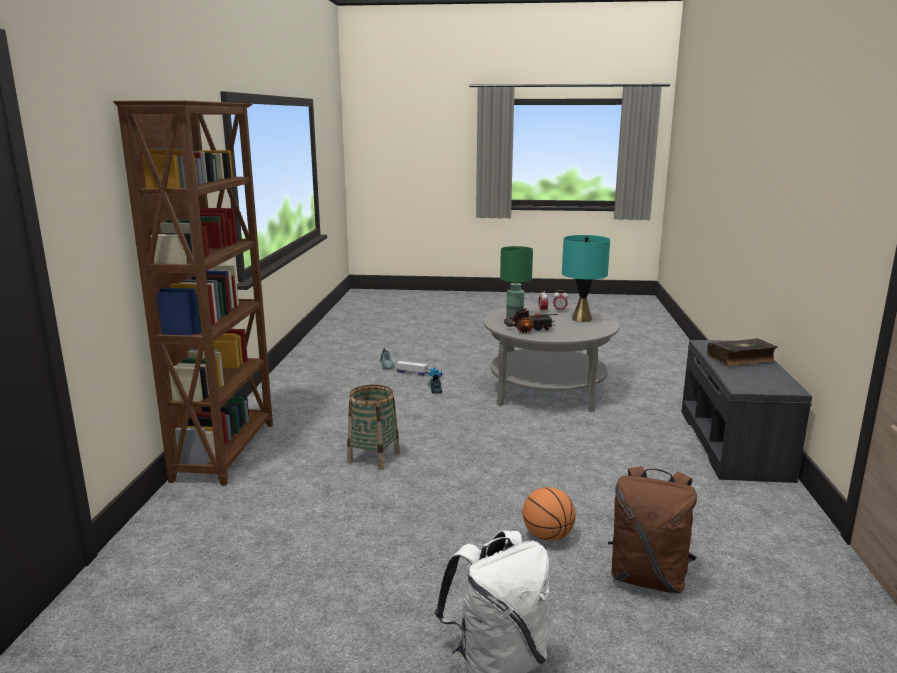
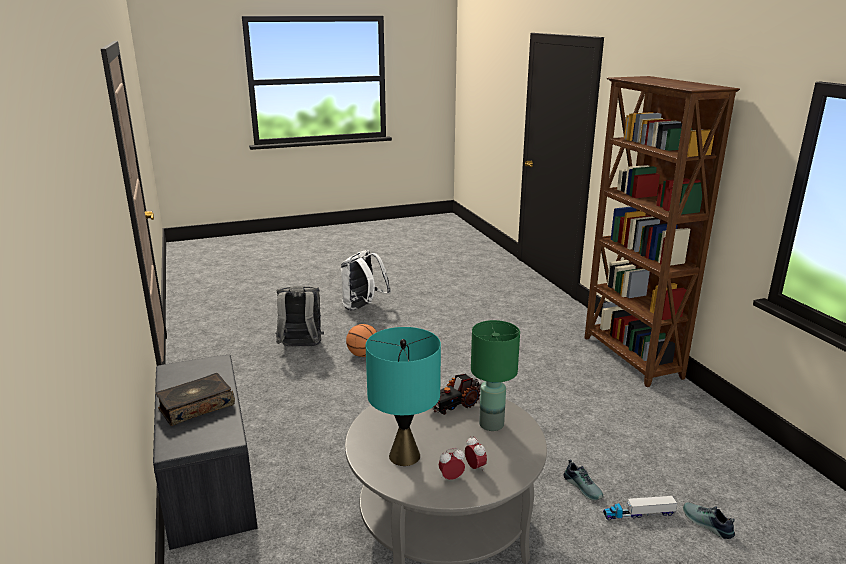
camera: 155 degrees right, 5 degrees up
basket [347,384,400,470] -> none
brown backpack [608,466,697,593] -> grey backpack [276,286,324,346]

